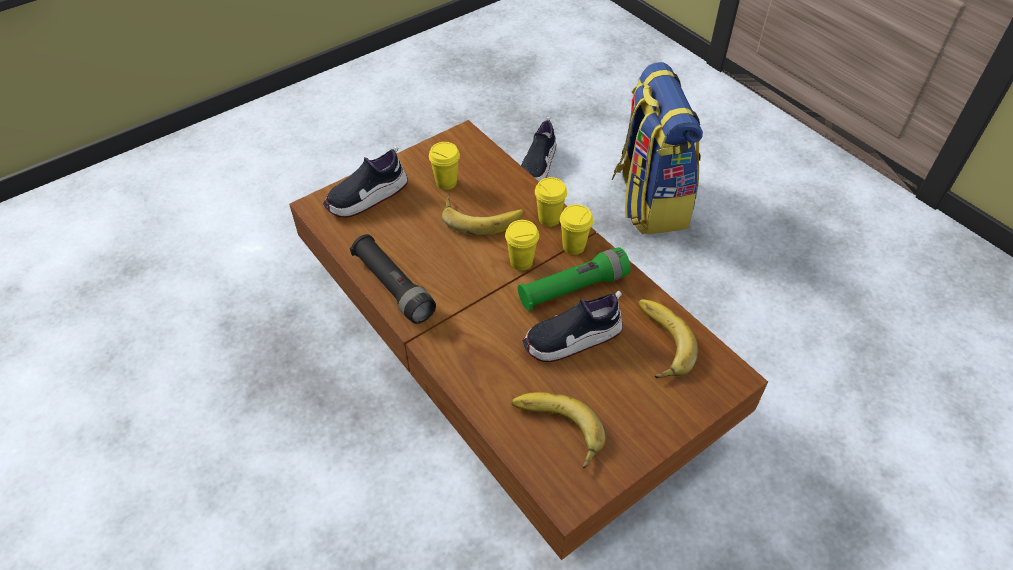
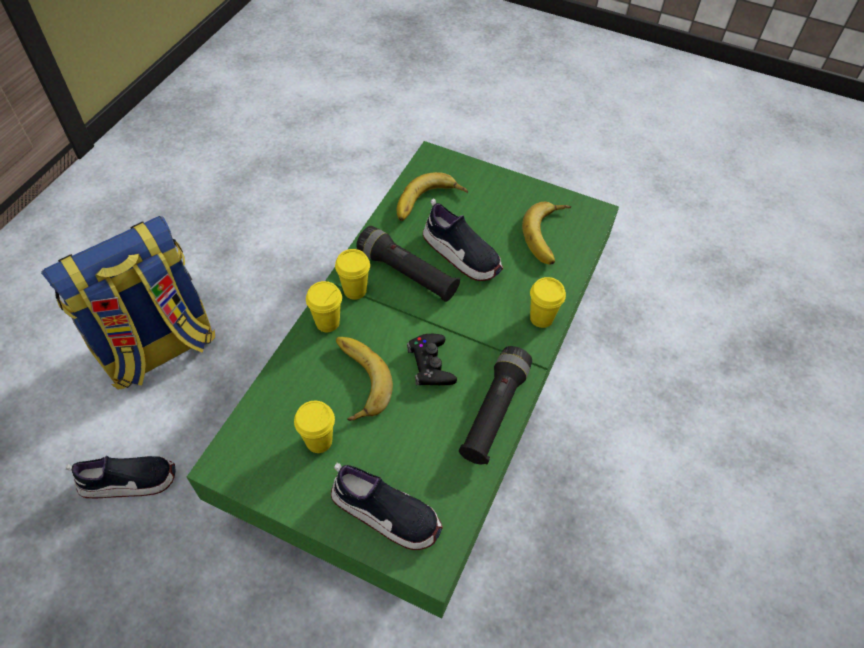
camera: 120 degrees left, 5 degrees up
brown coffee table [289,120,768,560] -> green coffee table [187,141,619,619]
yellow cup [505,220,539,271] -> yellow cup moved to [530,277,566,328]
green flashlight [518,247,631,311] -> black flashlight [356,226,460,302]
none -> black game controller [407,334,457,385]

